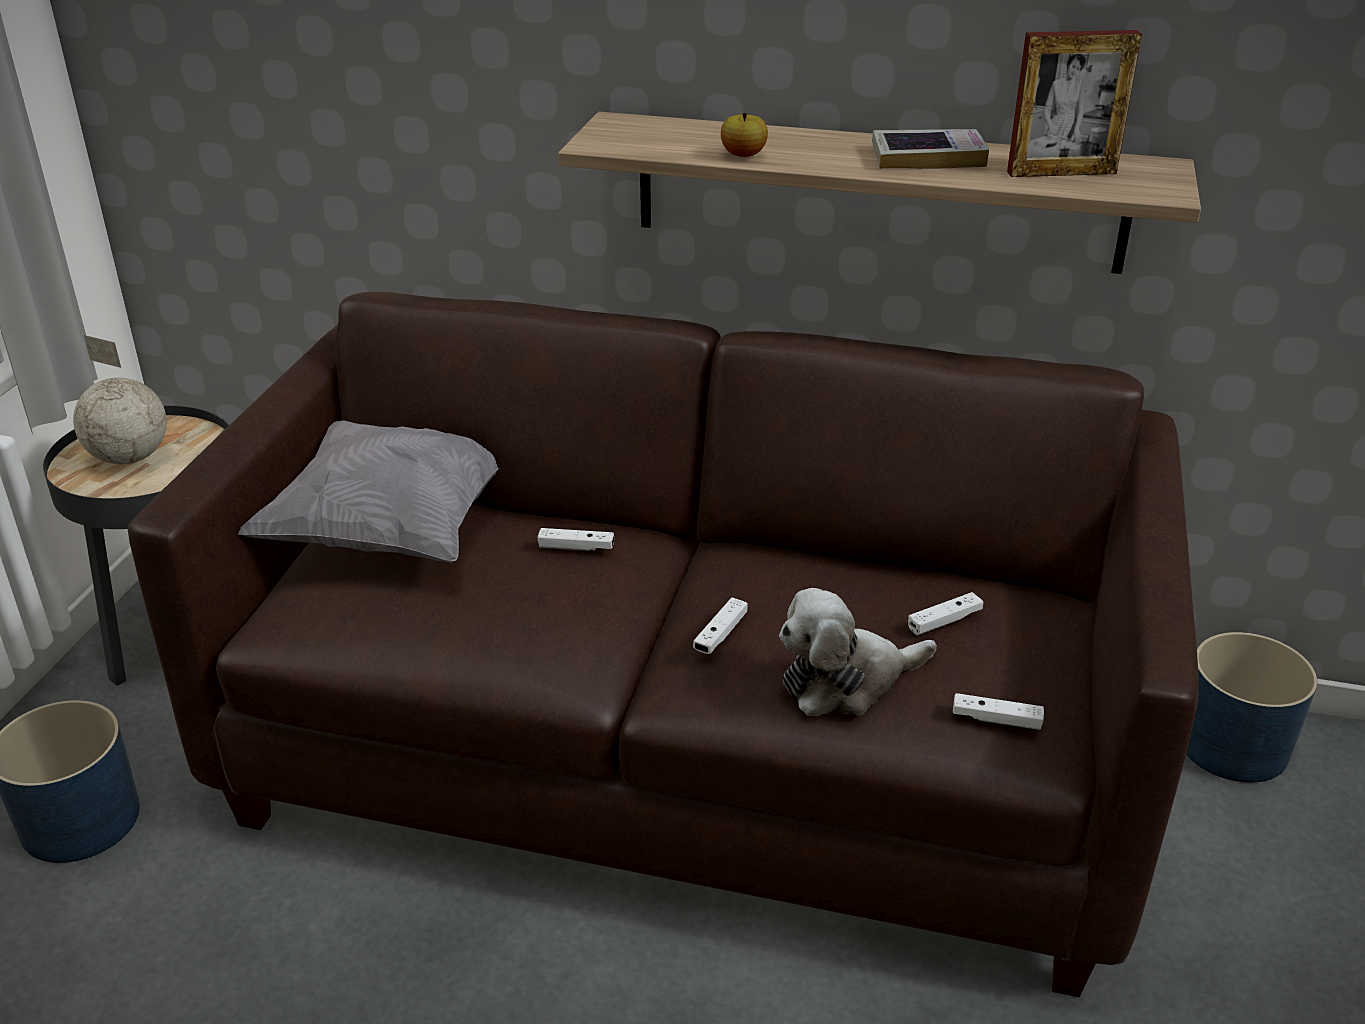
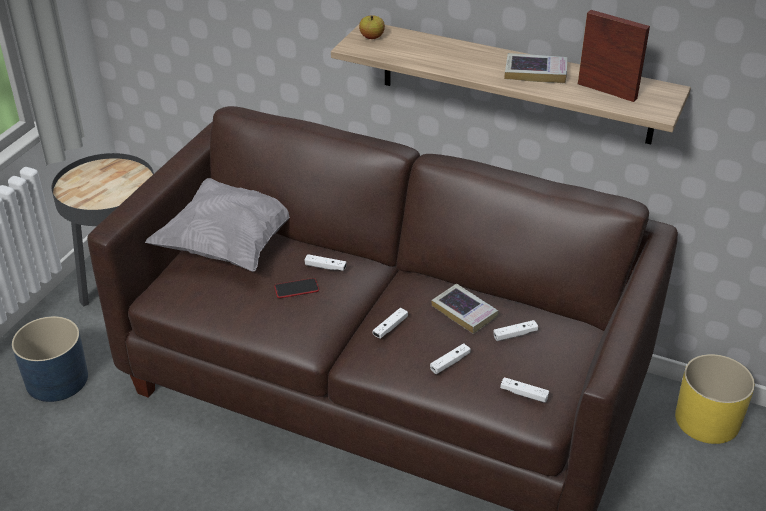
camera: 10 degrees right, 5 degrees up
globe [73,335,167,464] -> none
apple [721,113,768,157] -> apple moved to [359,15,385,39]
plush toy [779,588,936,716] -> white game controller [430,343,471,374]
picture frame [1007,30,1142,177] -> picture frame turned 150 degrees counterclockwise [578,10,650,102]
blue planter [1186,632,1317,783] -> yellow planter [675,354,755,444]
none -> phone [274,278,319,298]
none -> book [432,284,498,334]

